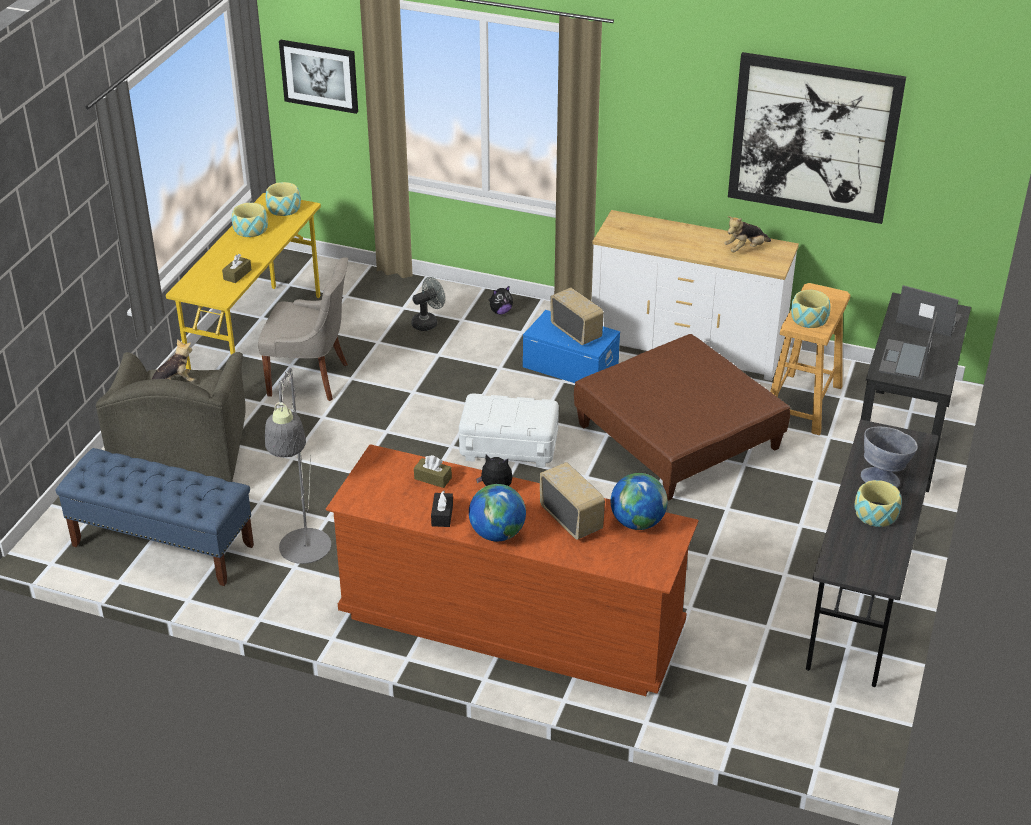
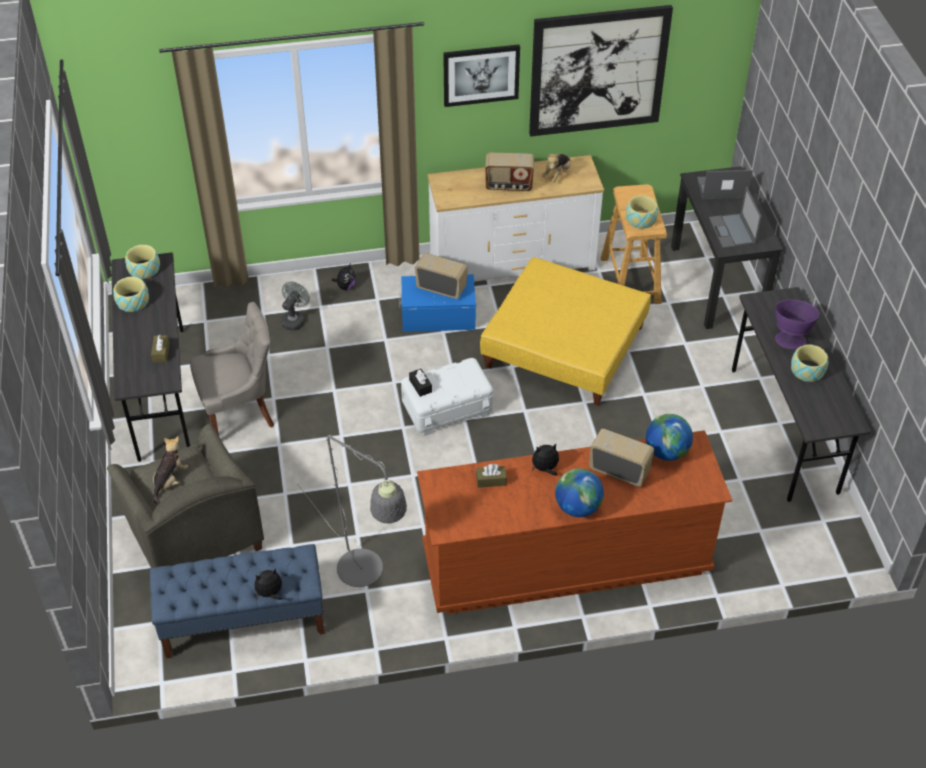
camera: 30 degrees left, 10 degrees up
yellow desk [166,193,321,370] -> grey desk [111,253,190,462]
picture [279,40,358,114] -> picture moved to [443,45,520,107]
black tissue box [431,491,453,527] -> black tissue box moved to [409,369,432,397]
brown ottoman [574,334,790,501] -> yellow ottoman [480,257,651,406]
grey bowl [861,427,918,488] -> purple bowl [775,299,819,350]
none -> plush toy [254,568,282,600]
none -> radio [485,153,534,192]

